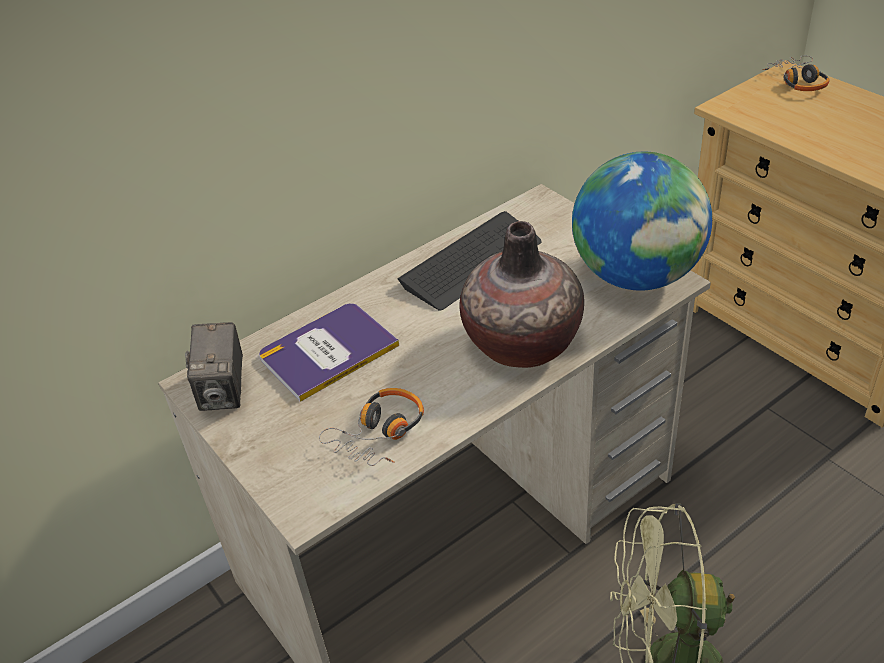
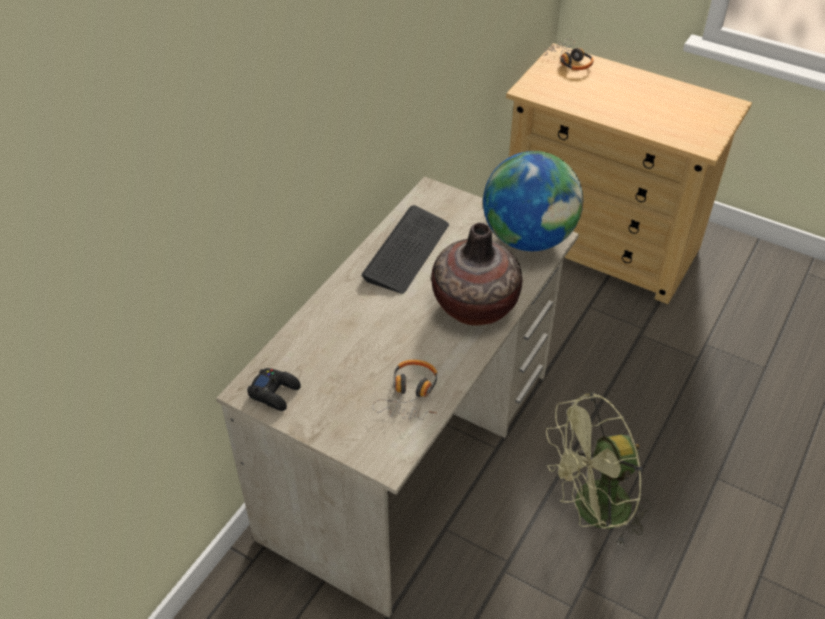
camera: 25 degrees left, 5 degrees up
camera [185,322,243,411] -> black game controller [247,368,301,411]
book [259,304,399,402] -> none

